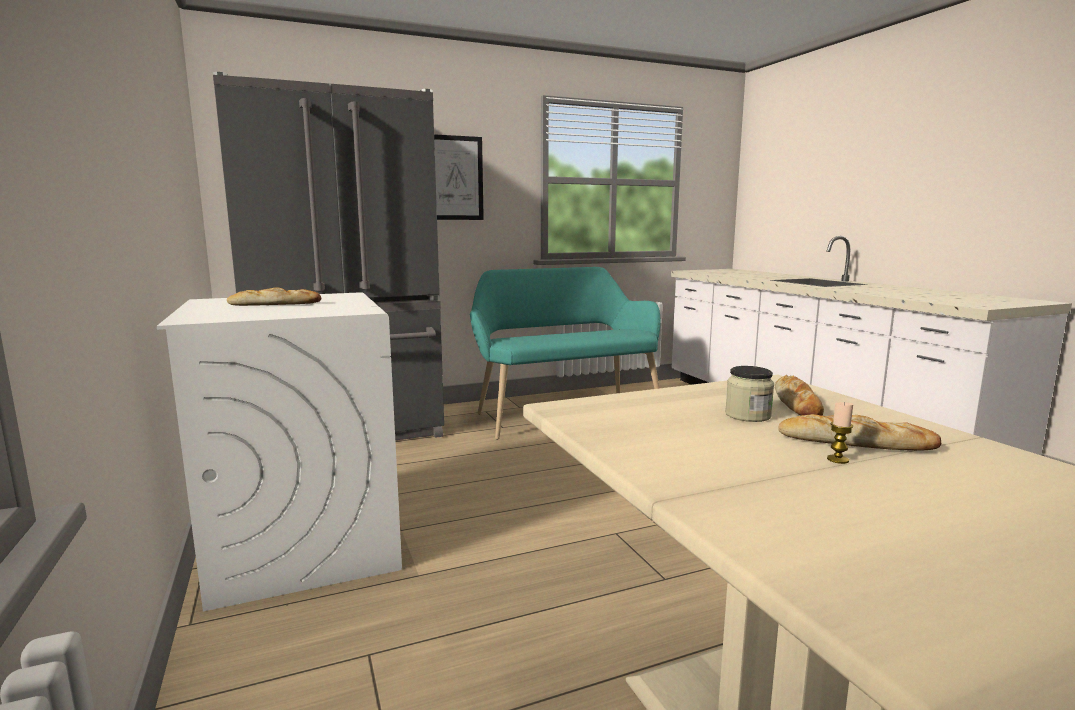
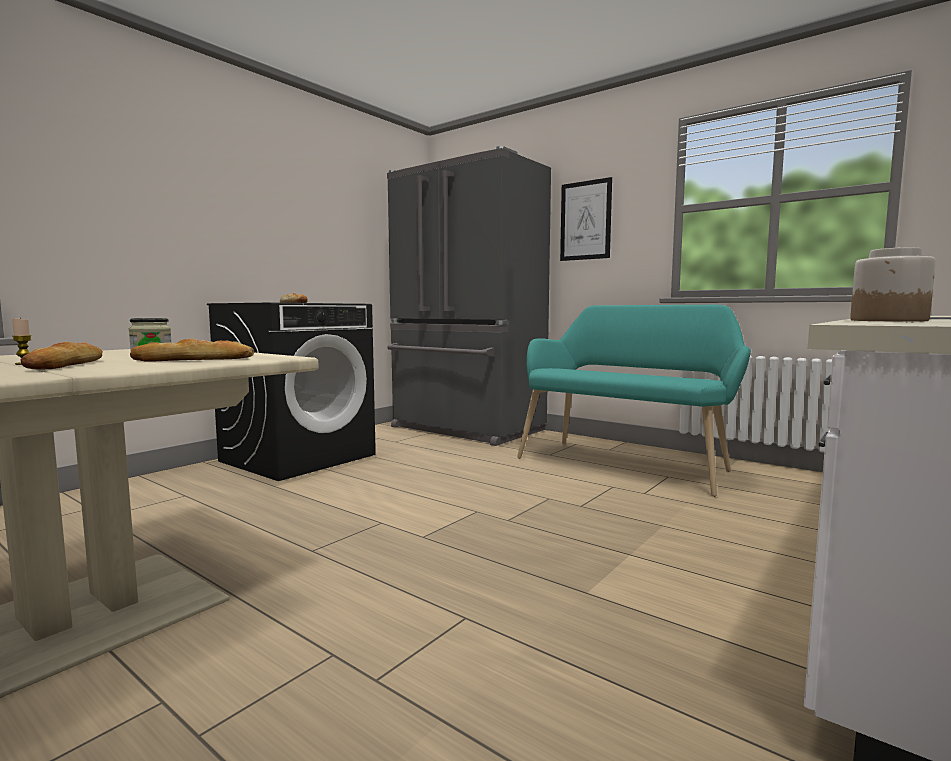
camera: 60 degrees right, 5 degrees down
white washing machine [157,292,402,611] -> black washing machine [207,303,376,481]
none -> jar [850,247,936,322]

